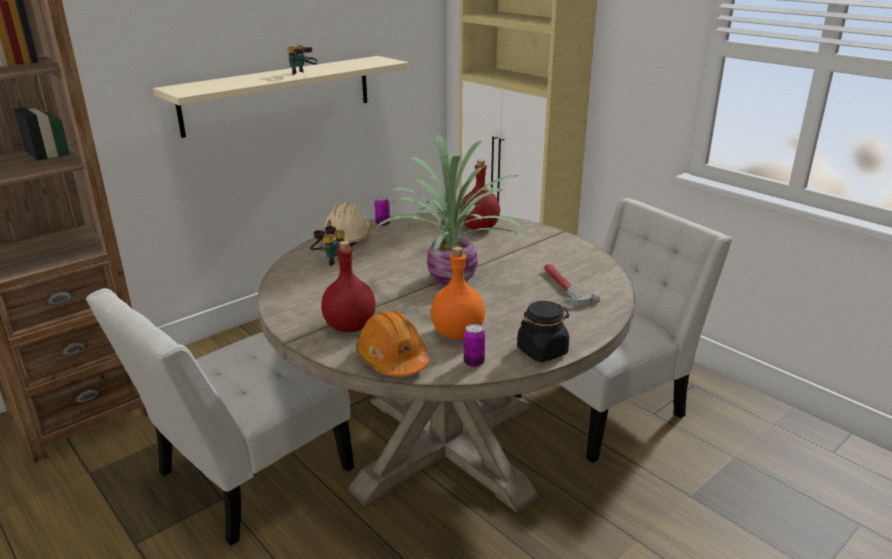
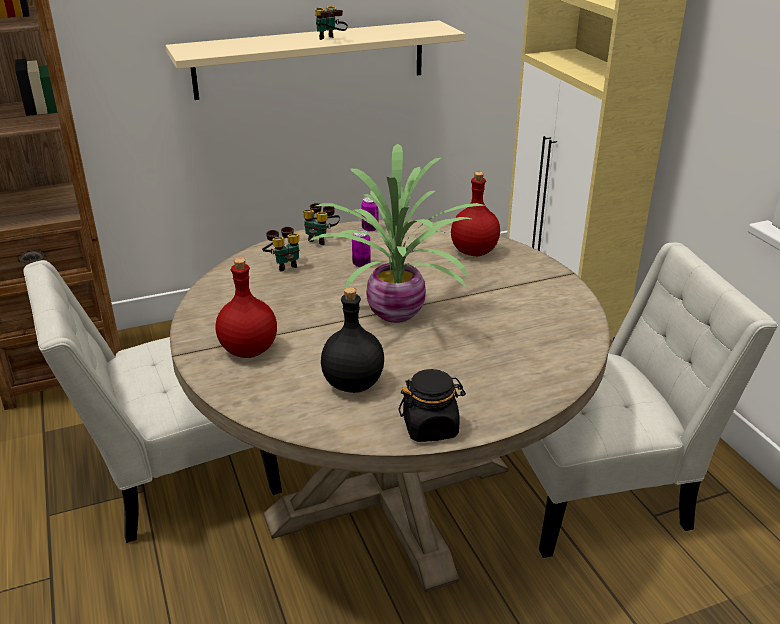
camera: 20 degrees right, 5 degrees up
beige hard hat [322,202,371,247] -> binoculars [303,203,340,245]
orange hard hat [356,311,429,377] -> none
orange bottle [431,246,485,340] -> black bottle [321,287,384,393]
can [464,324,485,367] -> can moved to [352,230,371,267]
hammer [545,264,600,306] -> none

